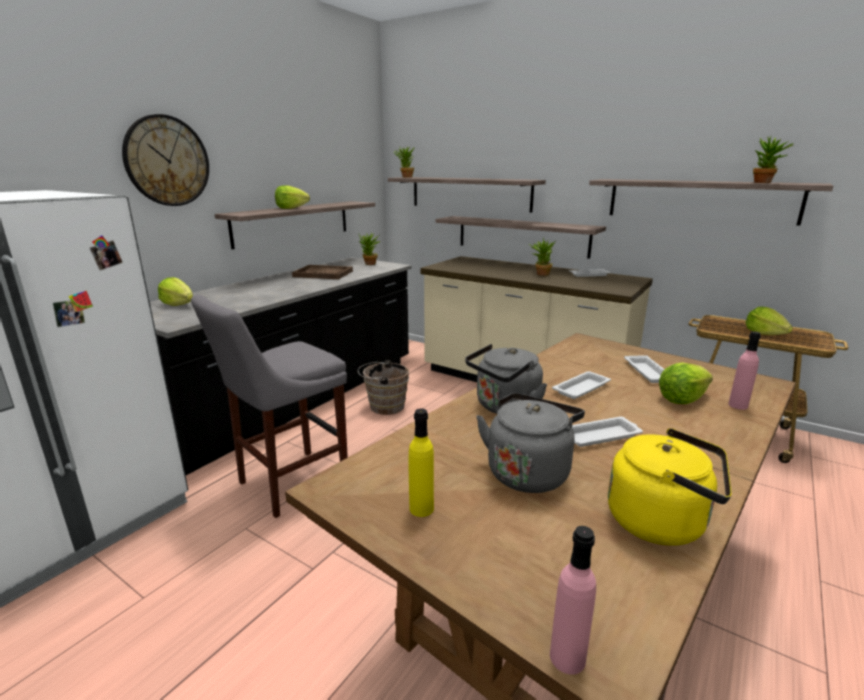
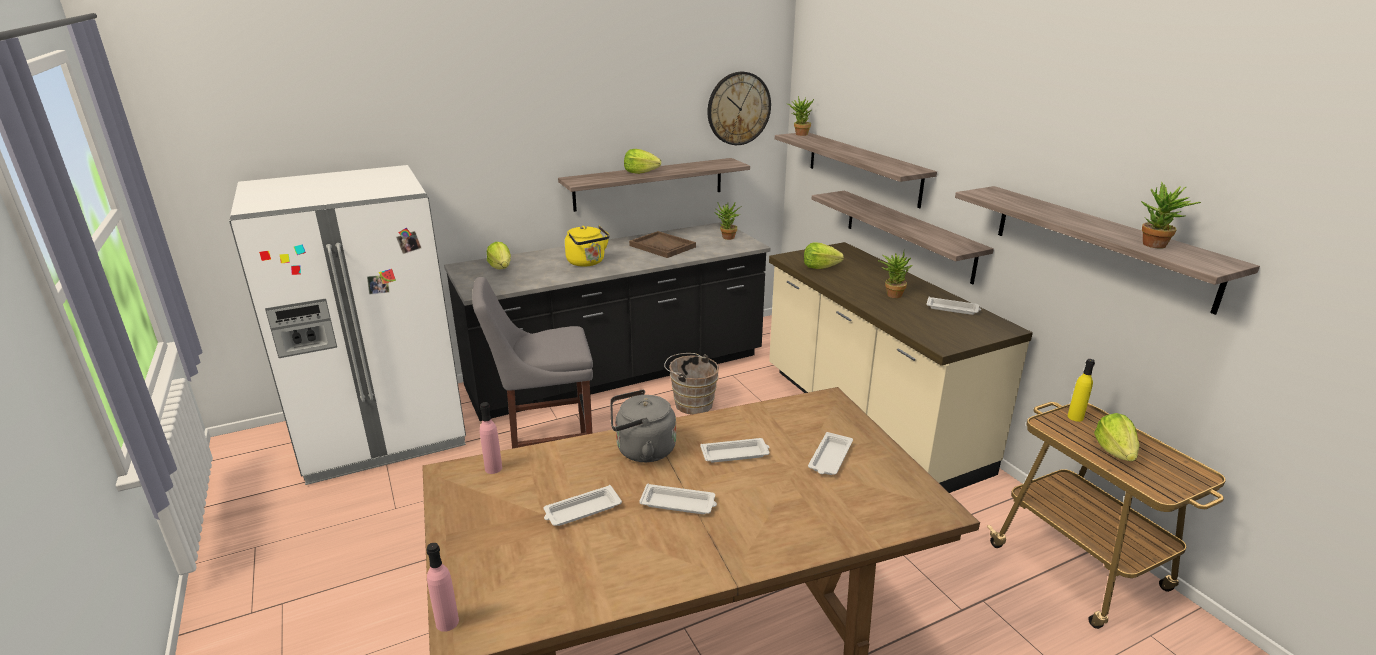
camera: 30 degrees right, 5 degrees up
wall clock [122,114,209,206] -> wall clock moved to [708,72,771,145]
yellow bottle [409,408,434,517] -> yellow bottle moved to [1068,359,1095,422]
grey kettle [476,393,585,493] -> white tray [544,485,622,526]
yellow kettle [608,428,732,546] -> yellow kettle moved to [565,226,610,267]
lettuce [659,362,713,404] -> lettuce moved to [804,243,844,269]
pink bottle [728,331,761,410] -> pink bottle moved to [480,402,502,474]

